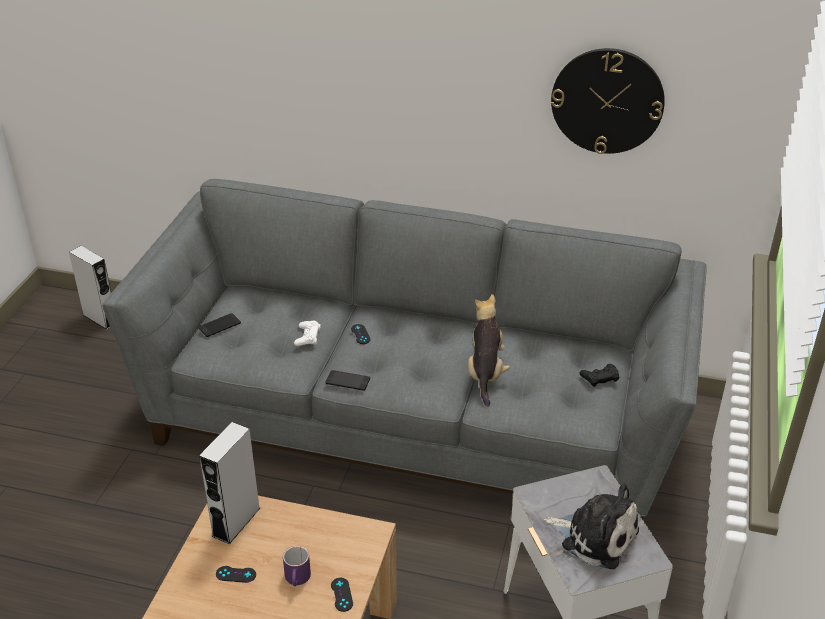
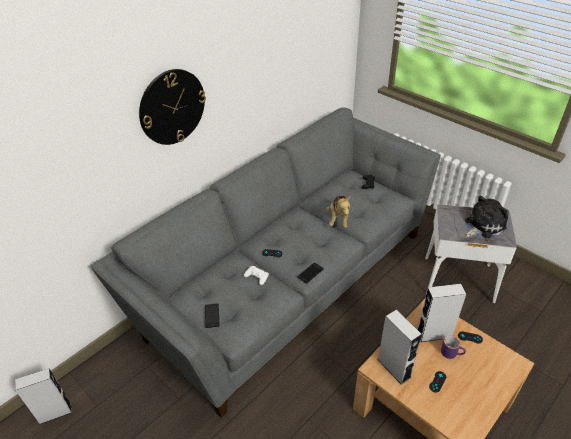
camera: 60 degrees left, 5 degrees up
plush toy [468,294,510,407] -> plush toy turned 120 degrees counterclockwise [326,196,350,228]
wall clock [551,48,665,154] -> wall clock moved to [139,69,206,145]
none -> grey speaker [418,284,466,342]

